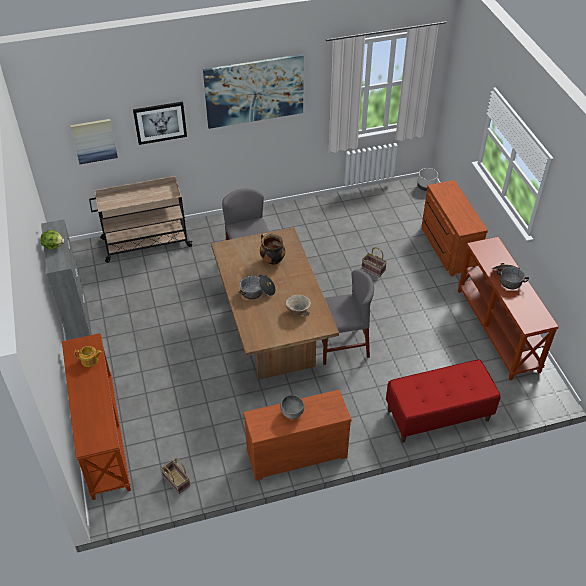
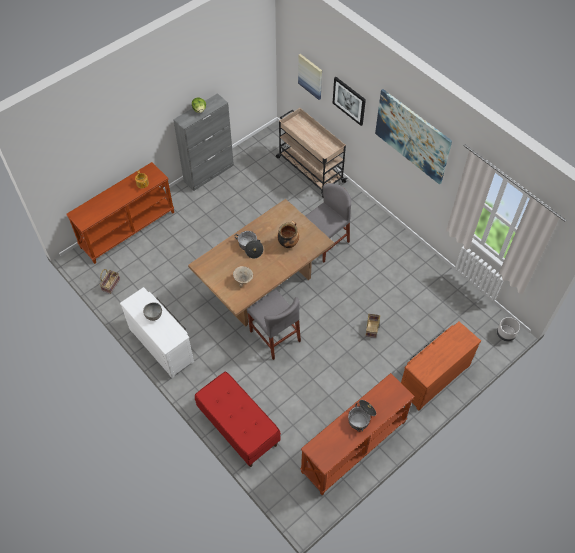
camera: 65 degrees right, 10 degrees up
brown dresser [243,390,352,481] -> white dresser [120,287,194,378]

